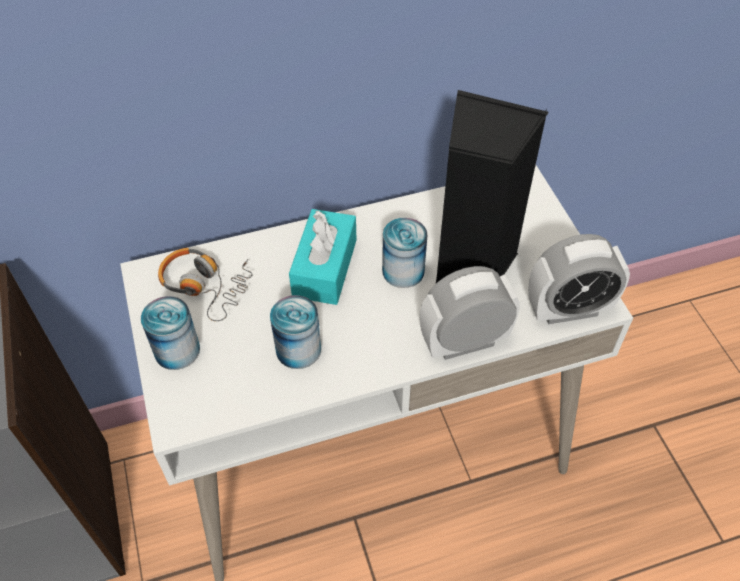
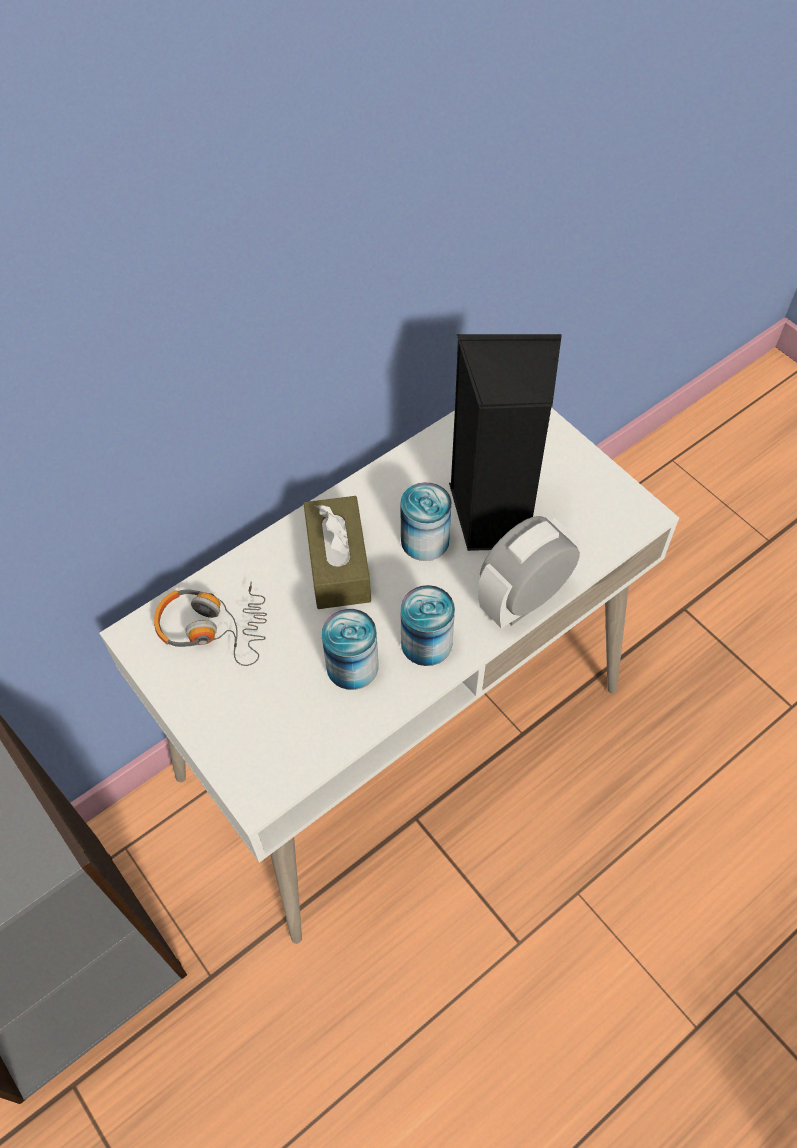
camera: 20 degrees left, 5 degrees up
can [141,296,200,370] -> can moved to [400,585,455,666]
turquoise tissue box [289,209,357,305] -> brown tissue box [303,496,371,609]
alarm clock [528,234,630,324] -> none

